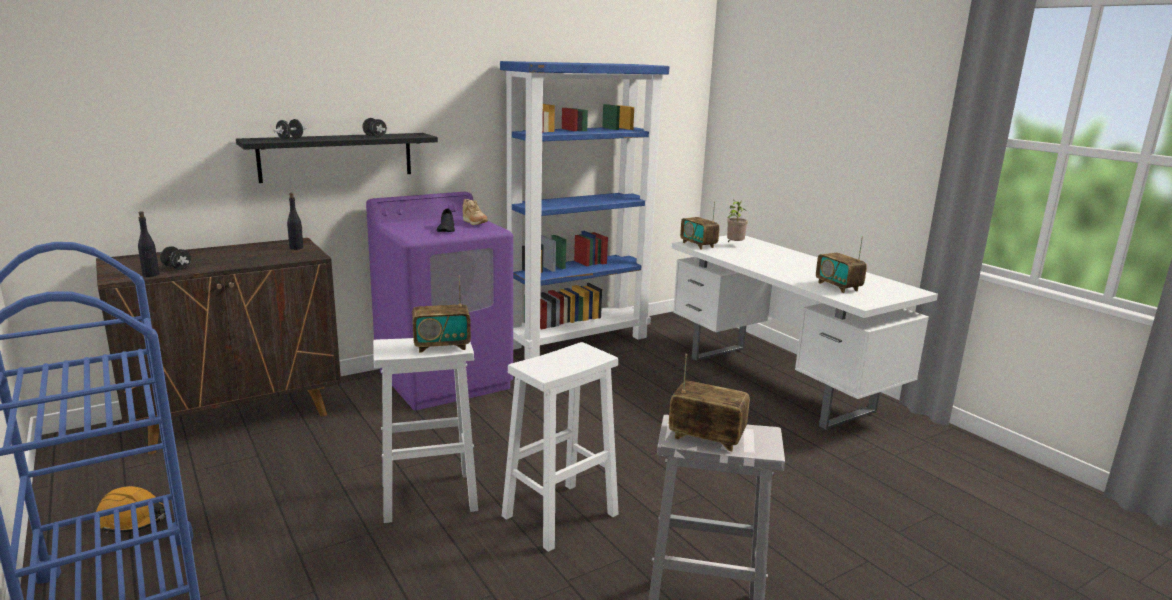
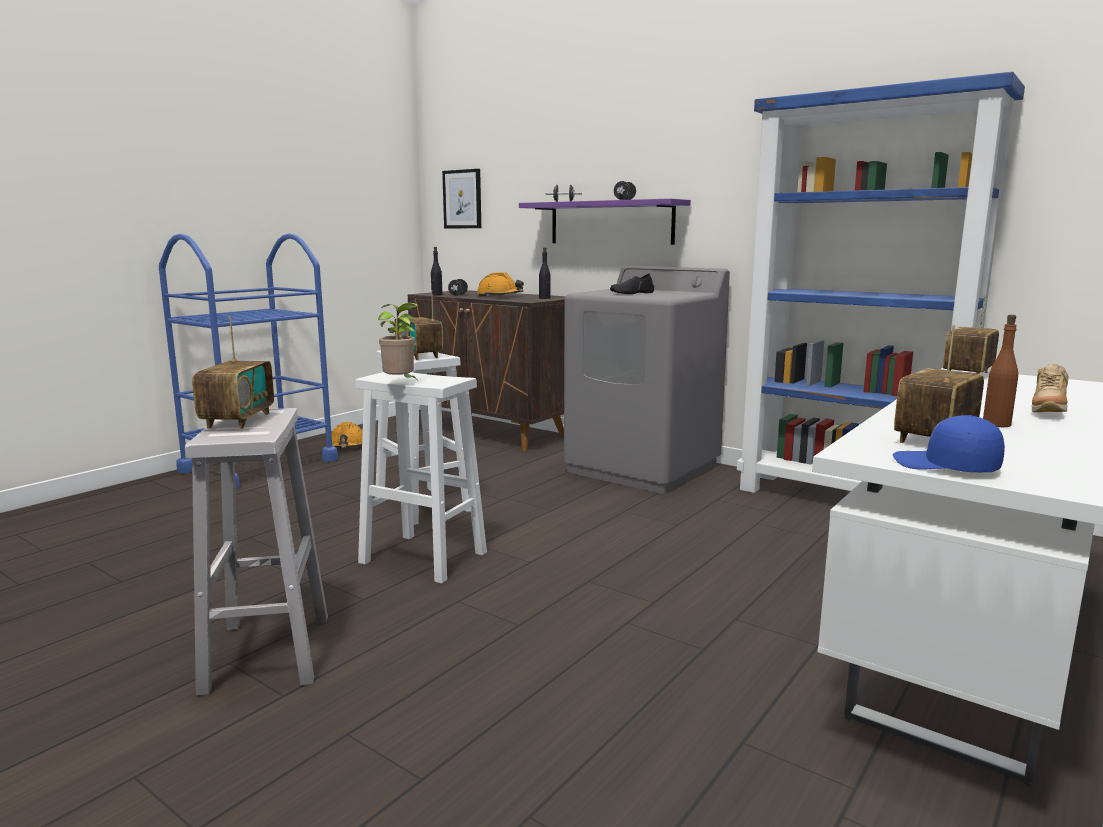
camera: 70 degrees right, 5 degrees down
black shelf [236,133,438,183] -> purple shelf [519,198,691,245]
purple washing machine [366,192,513,410] -> grey washing machine [564,266,730,494]
beige shoe [463,199,488,225] -> beige shoe moved to [1032,364,1068,412]
potted plant [727,199,748,242] -> potted plant moved to [378,303,418,379]
none -> picture [442,169,481,228]
none -> orange hard hat [477,272,524,296]
none -> blue cap [893,415,1005,472]
none -> brown bottle [983,315,1018,427]

